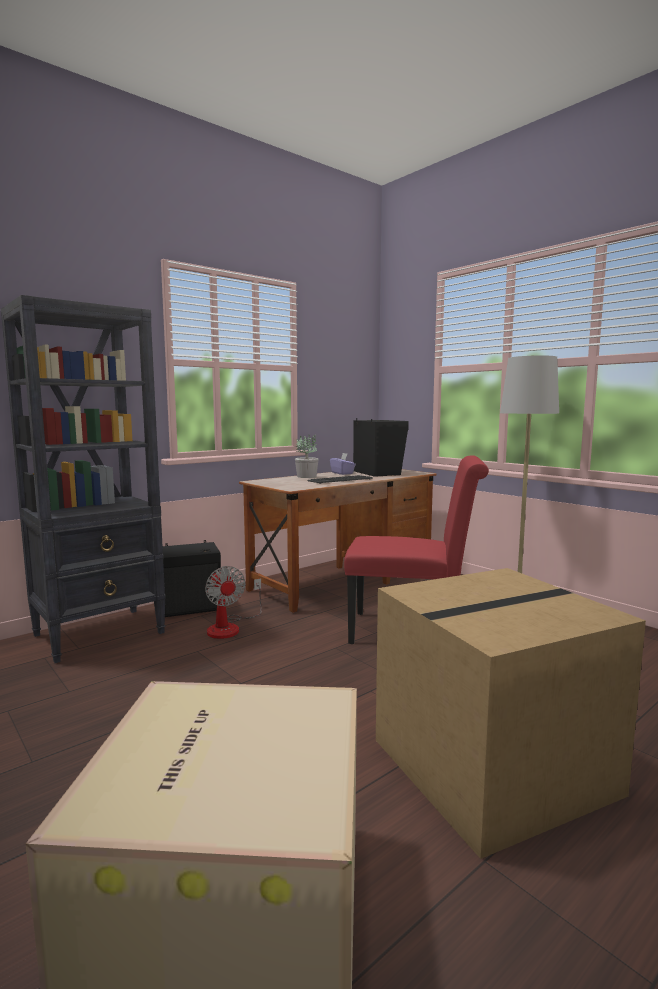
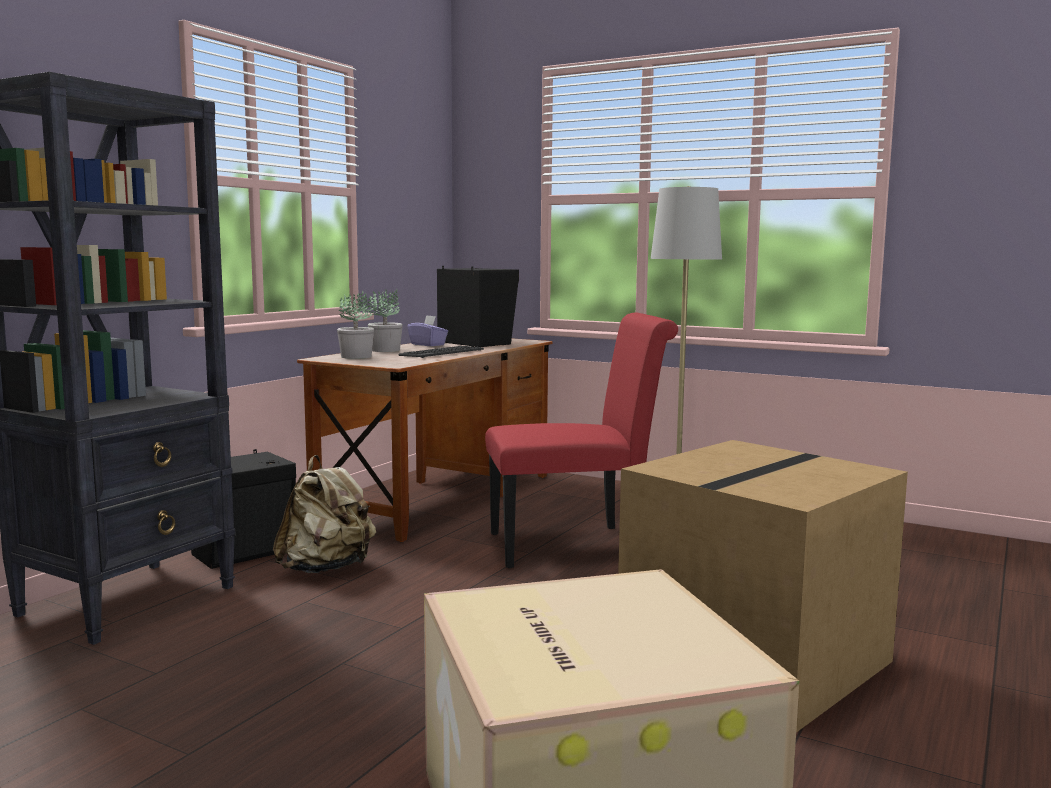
camera: 20 degrees left, 0 degrees up
fan [205,566,262,639] -> beige backpack [273,455,376,573]
none -> potted plant [337,291,374,359]

